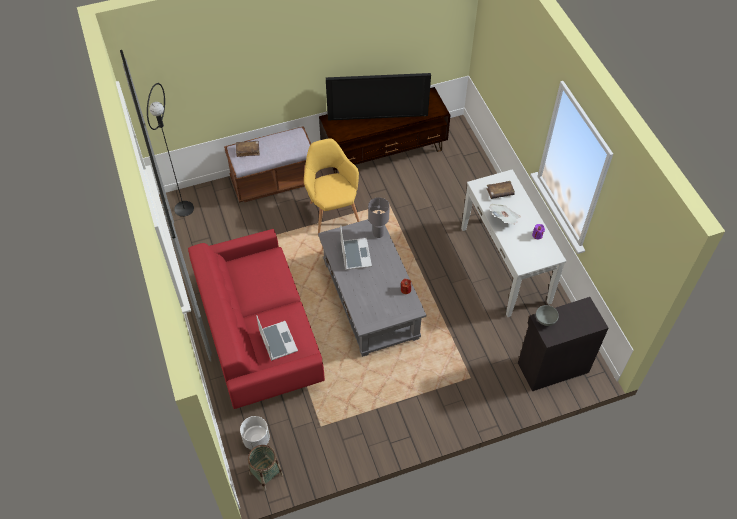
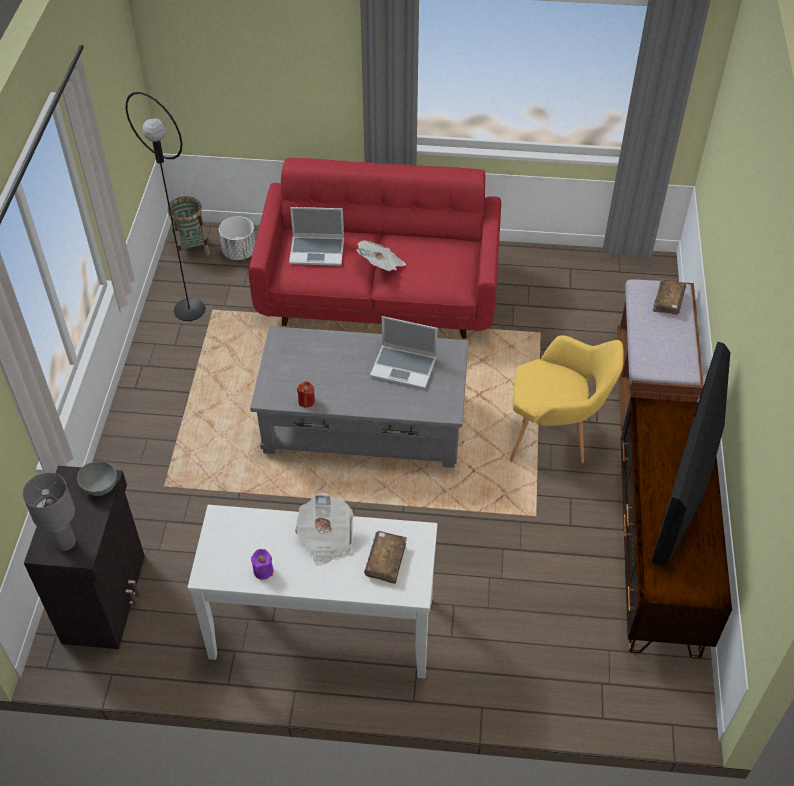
camera: 115 degrees right, 5 degrees down
black floor lamp [147,83,194,217] -> black floor lamp moved to [126,92,205,321]
grey table lamp [368,197,390,238] -> grey table lamp moved to [22,472,76,551]
none -> newspaper [356,240,406,271]

